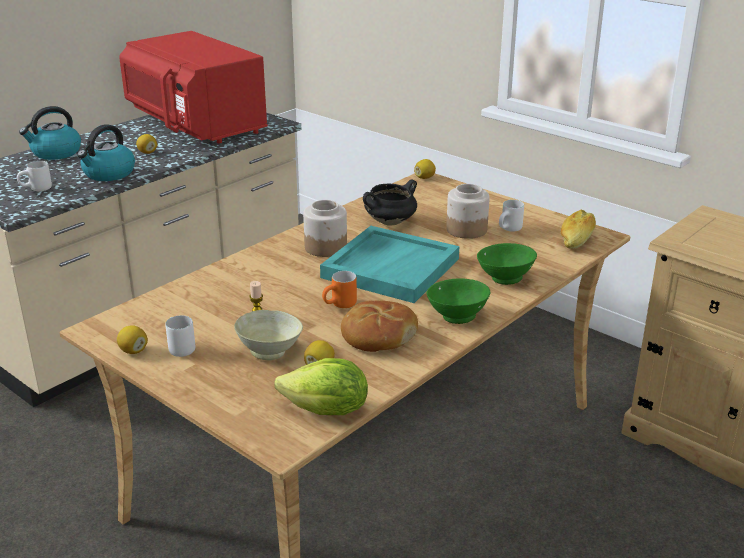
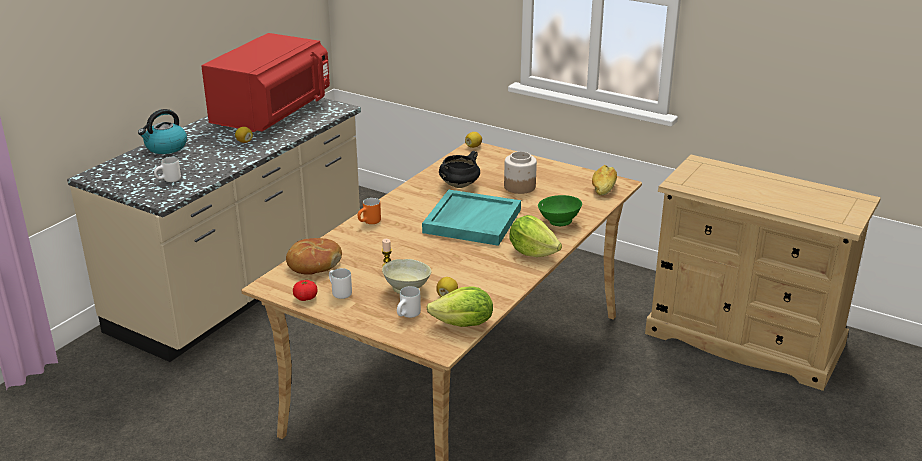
camera: 10 degrees left, 0 degrees up
kettle [77,124,135,181] -> none
lemon [117,325,148,354] -> tomato [293,280,318,301]
red microwave [119,31,268,143] -> red microwave turned 105 degrees counterclockwise [201,33,330,132]
jar [303,200,347,257] -> none
orange mug [322,271,357,308] -> orange mug moved to [358,198,381,224]
bread [341,300,418,352] -> bread moved to [286,238,342,275]
green bowl [426,278,490,324] -> lettuce [510,215,562,257]
white mug [499,200,524,231] -> white mug moved to [397,286,421,318]

